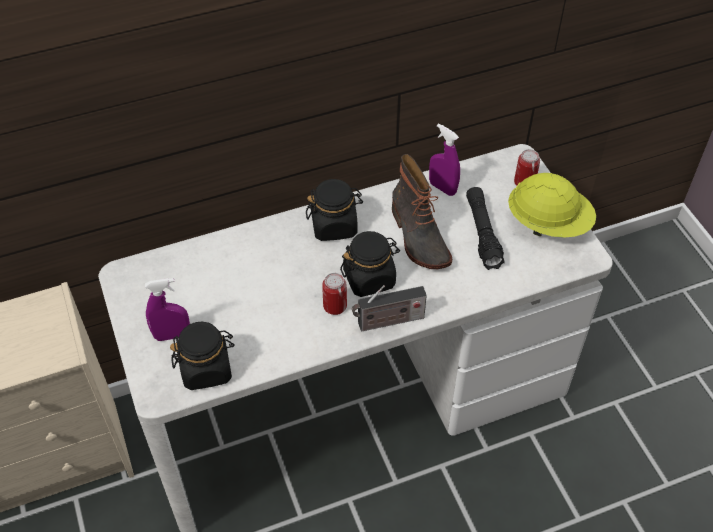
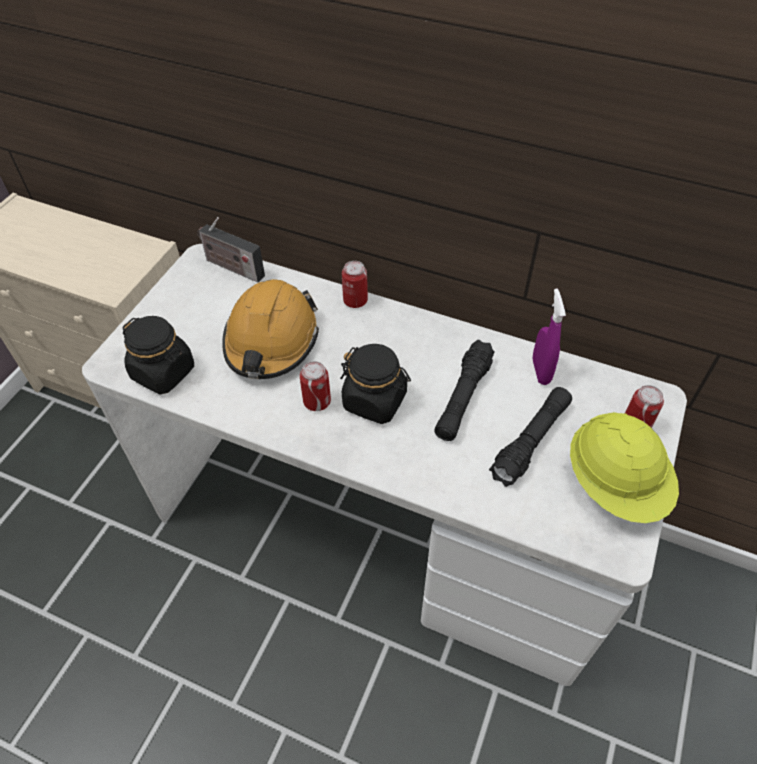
camera: 45 degrees right, 0 degrees up
purple spray bottle [145,278,190,341] -> none
black jar [306,179,363,241] -> none
radio [352,285,427,332] -> radio moved to [197,217,265,282]
boot [392,154,452,269] -> black flashlight [434,340,495,441]
none -> orange hard hat [222,279,319,379]
none -> can [342,261,368,308]

